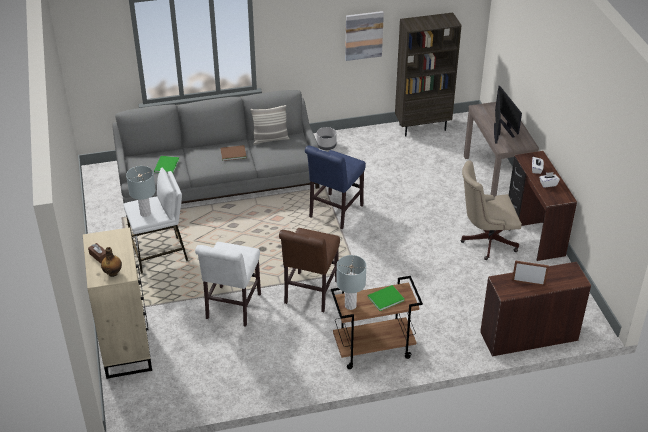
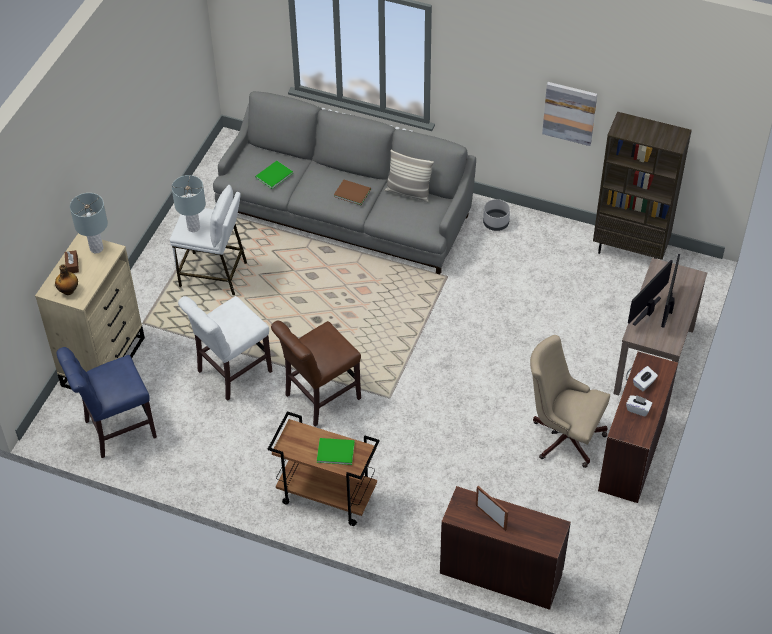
camera: 35 degrees right, 10 degrees up
blue chair [305,145,366,229] -> blue chair moved to [57,347,157,458]
grey table lamp [336,255,366,310] -> grey table lamp moved to [70,193,108,253]

